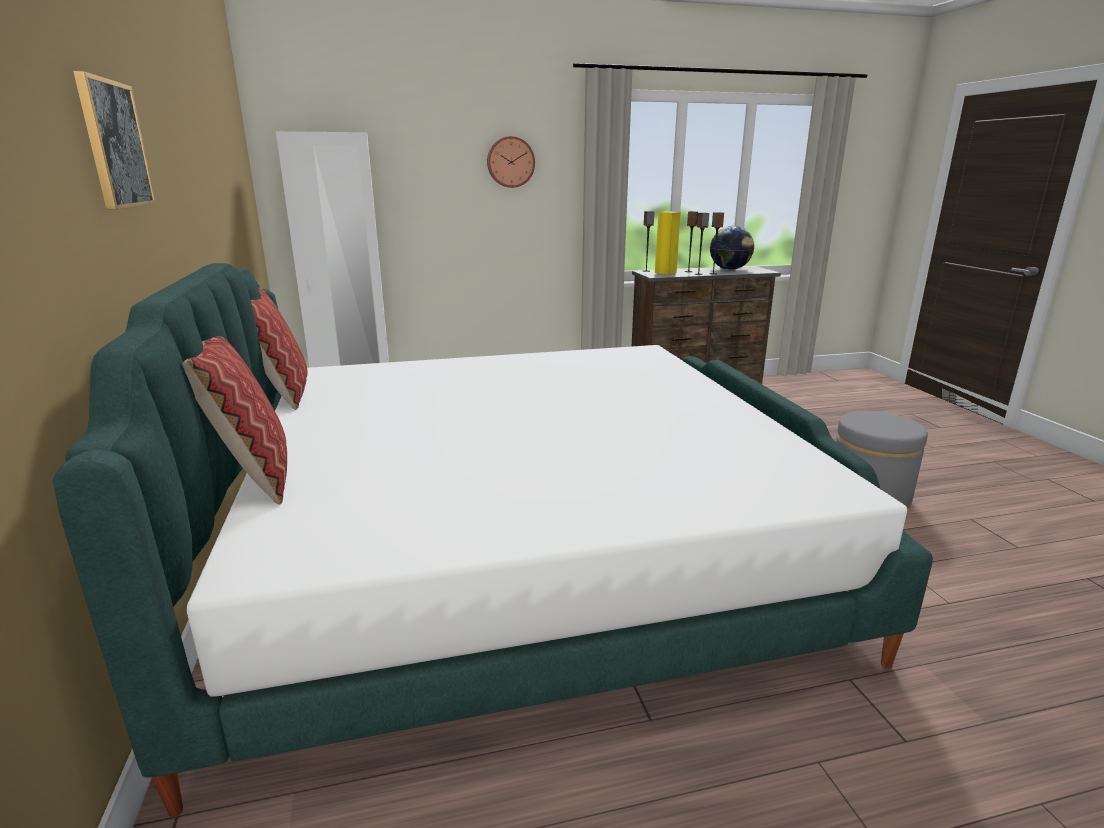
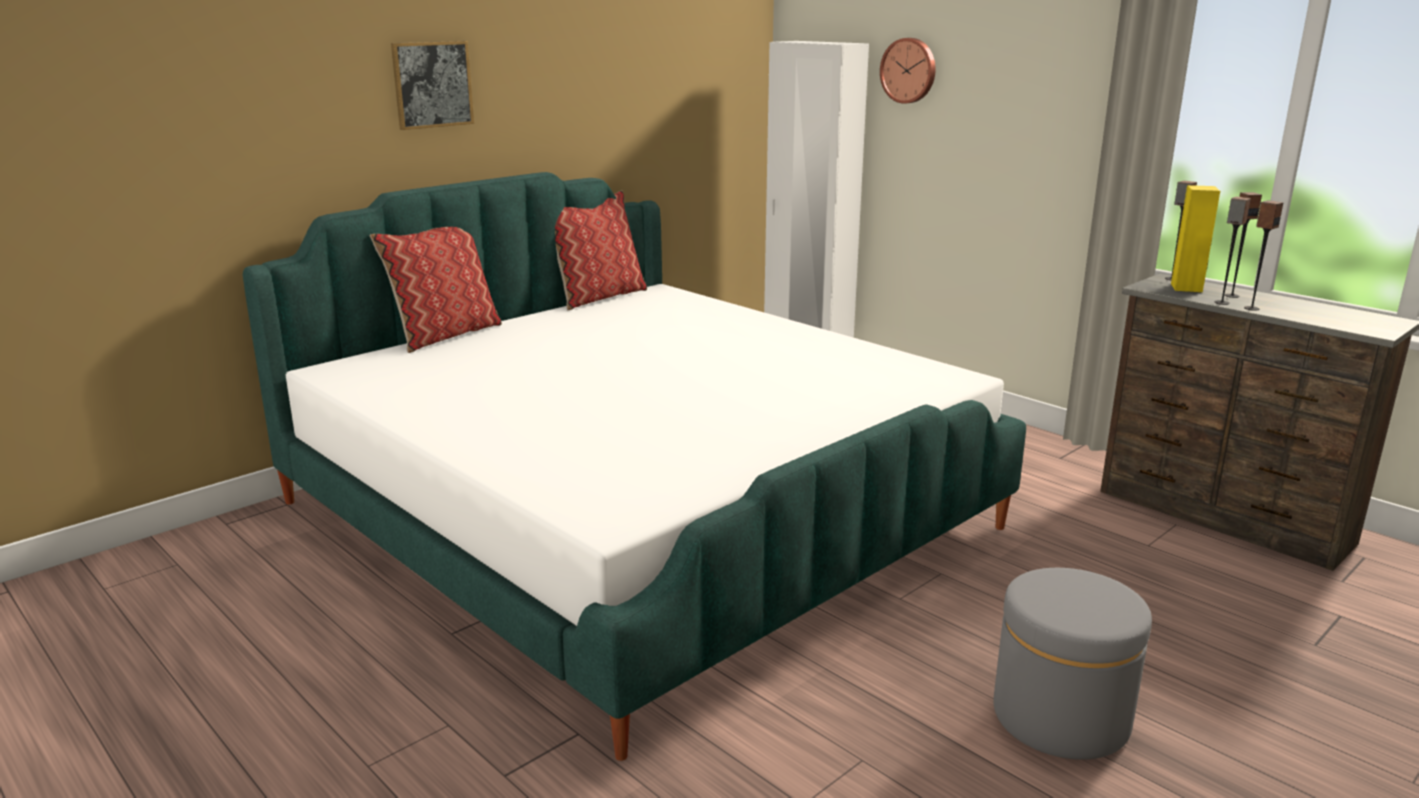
camera: 60 degrees right, 0 degrees up
wall clock [487,136,535,188] -> wall clock moved to [880,38,936,104]
globe [710,226,754,270] -> none

